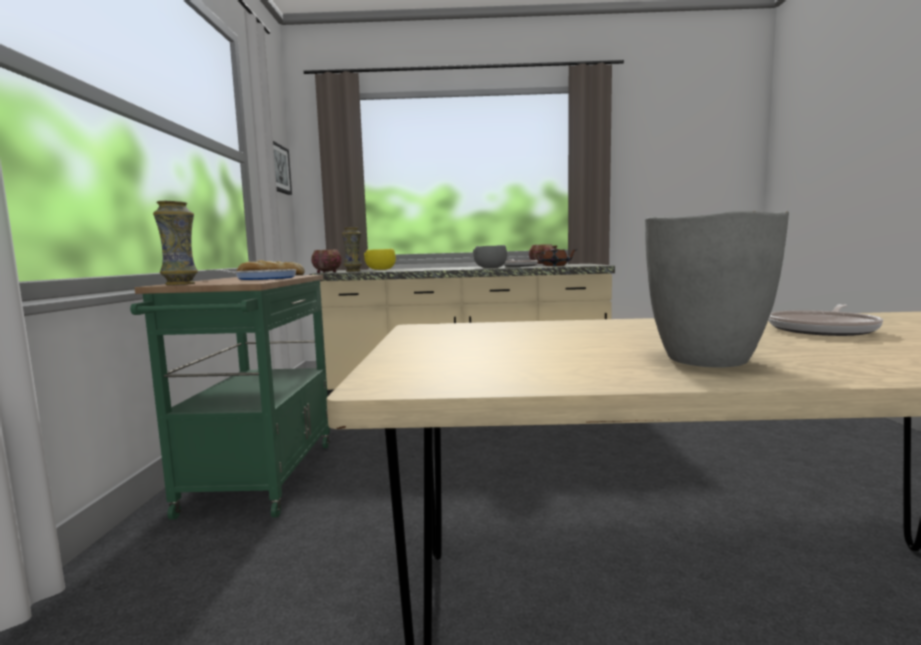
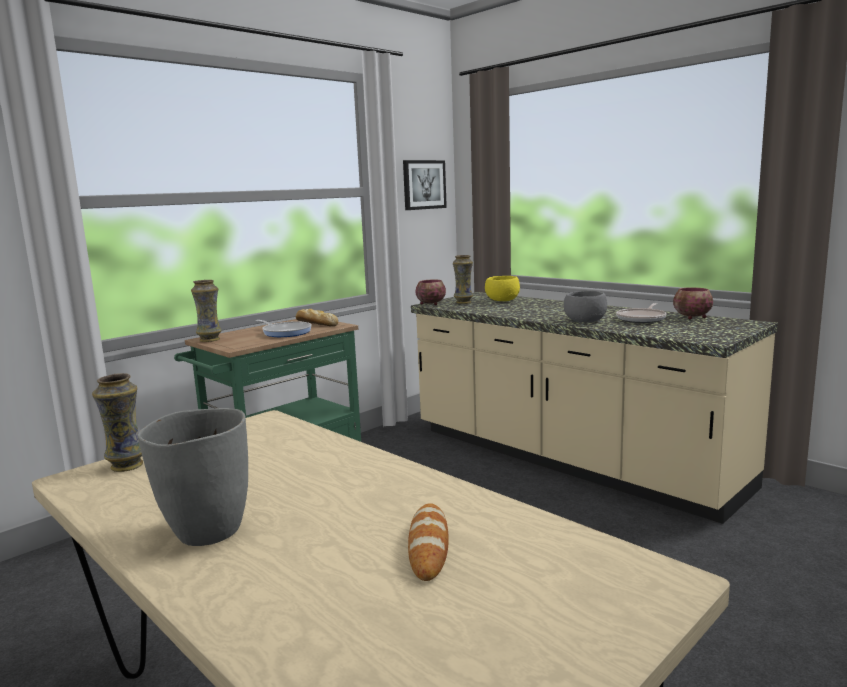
camera: 45 degrees right, 5 degrees up
brown teapot [535,246,578,266] -> none
frying pan [768,304,883,336] -> bread [408,503,449,581]
none -> vase [92,373,143,472]

